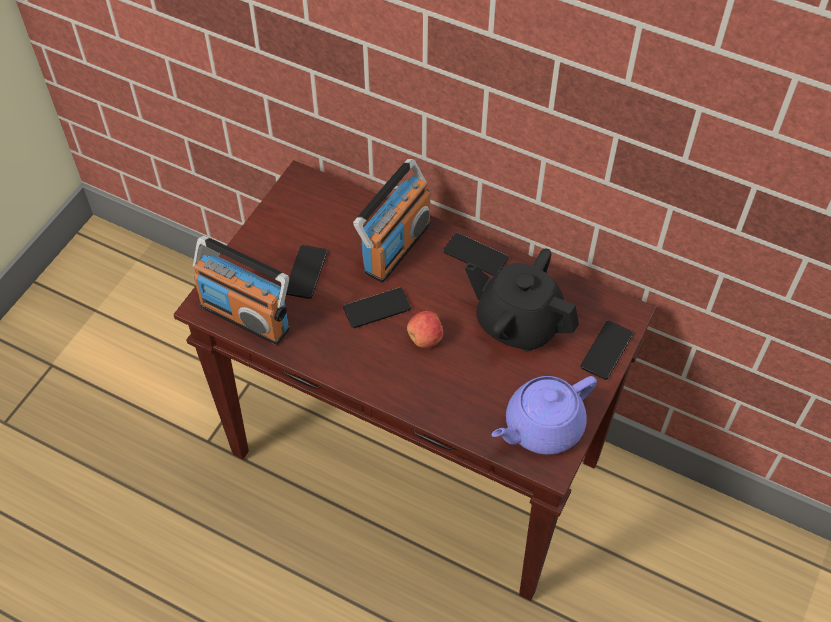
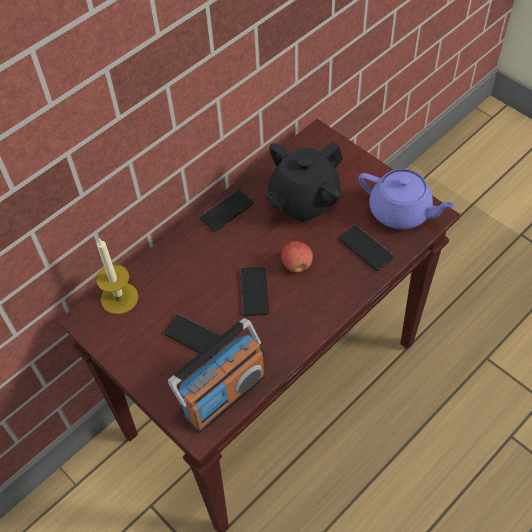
camera: 70 degrees left, 0 degrees up
radio [353,159,431,283] -> none
purple teapot [492,376,597,455] -> purple teapot turned 45 degrees counterclockwise [358,169,456,229]
phone [580,321,634,380] -> phone moved to [339,225,394,271]
none -> candle [96,238,138,314]

